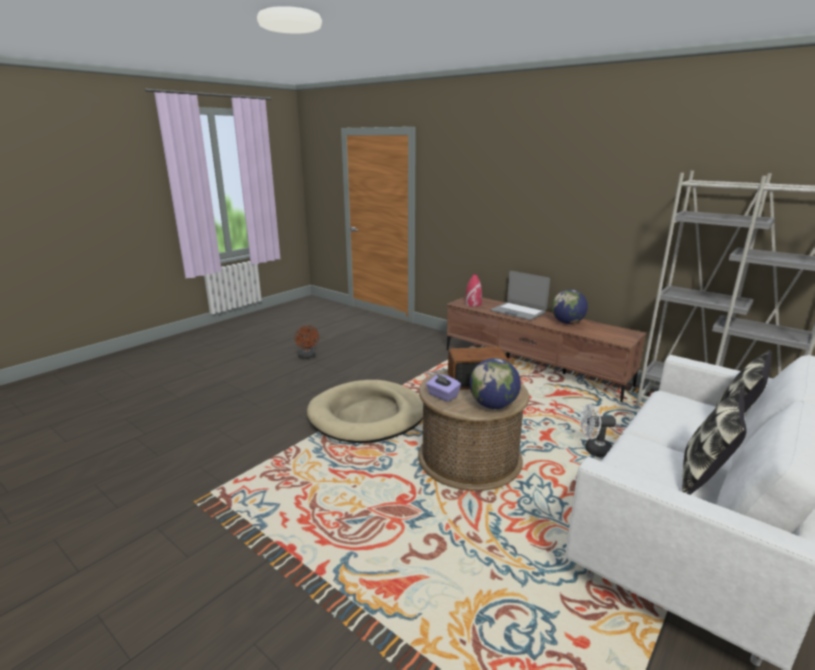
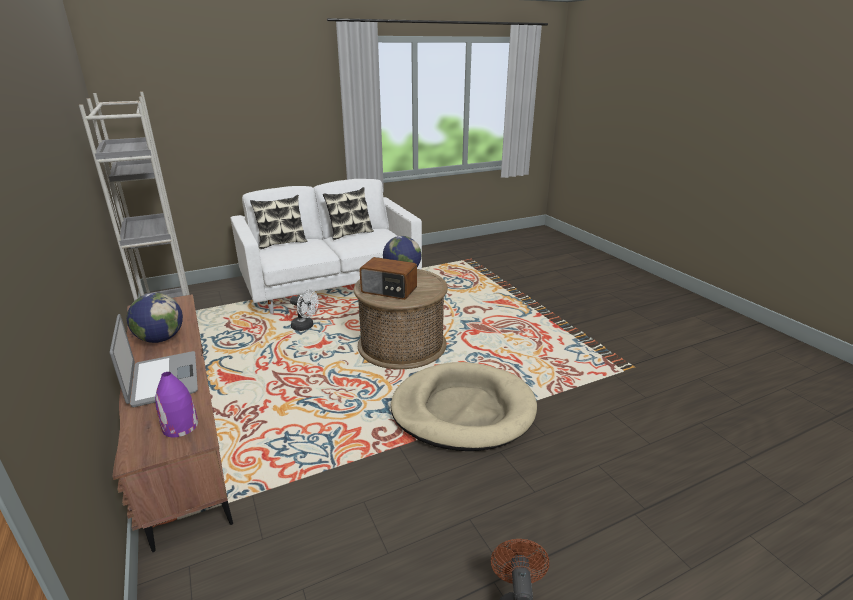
camera: 155 degrees left, 5 degrees up
purple tissue box [426,374,461,402] -> none
red vase [465,274,482,307] -> purple vase [155,372,198,437]

